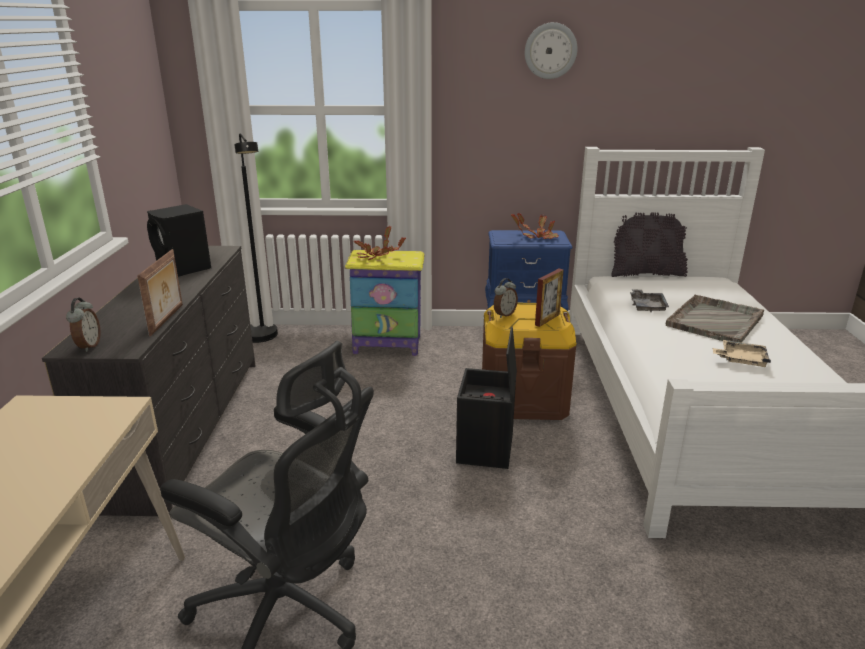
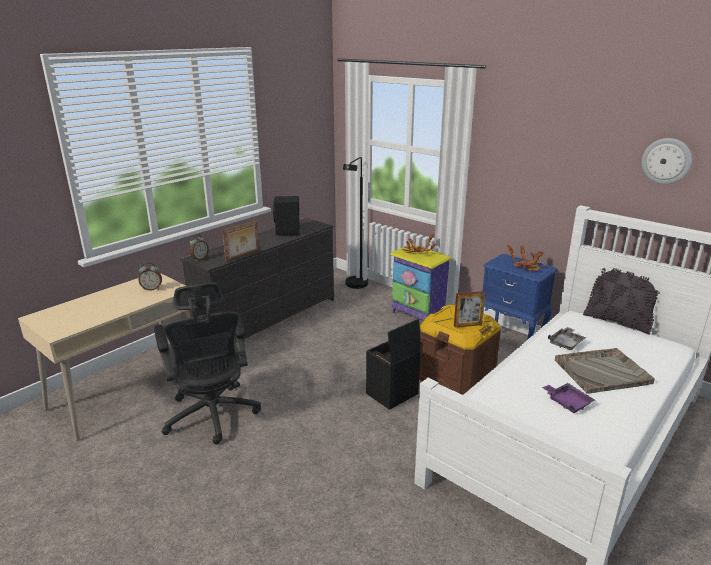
camera: 40 degrees right, 0 degrees up
alarm clock [494,278,518,318] -> alarm clock moved to [139,262,162,291]
wall clock [525,22,578,79] -> wall clock moved to [641,138,692,184]
beige tray [713,340,771,367] -> purple tray [542,383,595,413]

